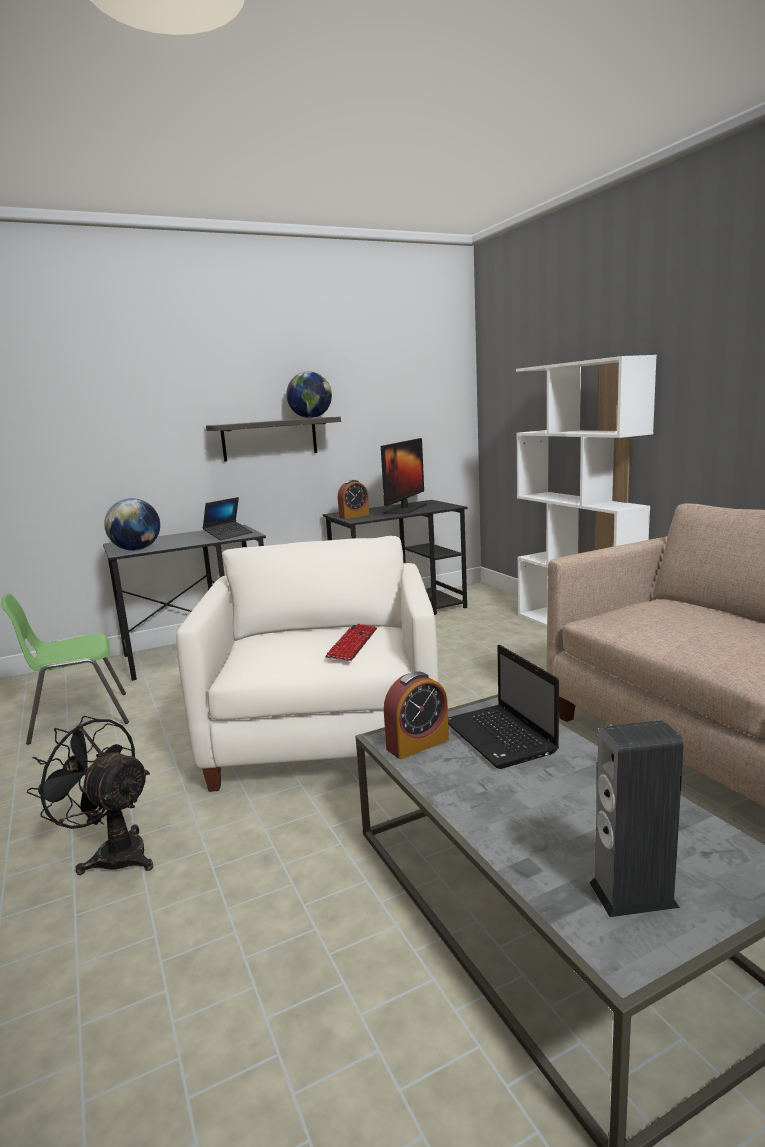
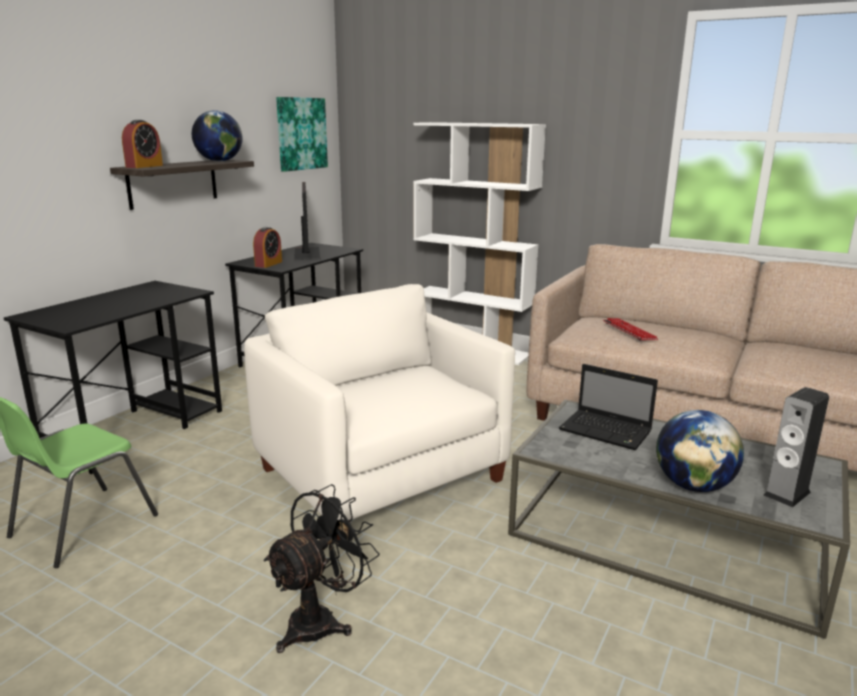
camera: 35 degrees left, 5 degrees up
black fan [27,716,153,875] -> black fan turned 135 degrees clockwise [264,484,379,653]
globe [104,498,160,551] -> globe moved to [656,410,744,492]
laptop [202,497,253,540] -> none
keyboard [325,624,377,661] -> keyboard moved to [603,318,658,341]
alarm clock [384,671,449,759] -> alarm clock moved to [122,120,163,168]
none -> picture [276,97,328,172]

